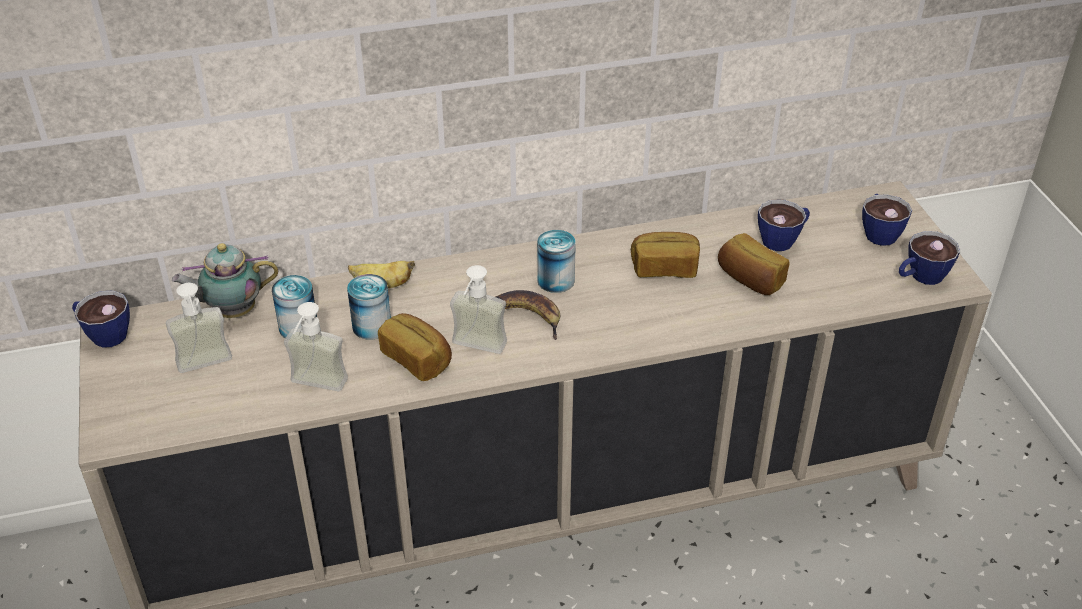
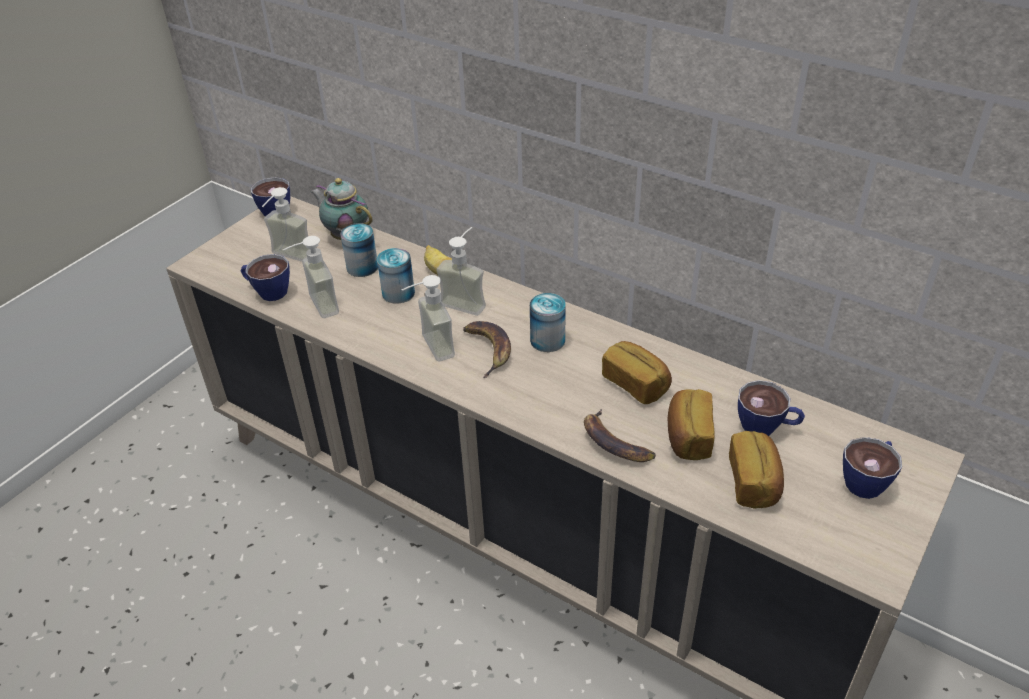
camera: 50 degrees right, 0 degrees up
bread [378,313,452,381] -> bread moved to [729,431,784,509]
cup [899,231,960,285] -> cup moved to [240,254,290,301]
none -> soap dispenser [436,227,486,316]
none -> banana [584,409,656,462]

